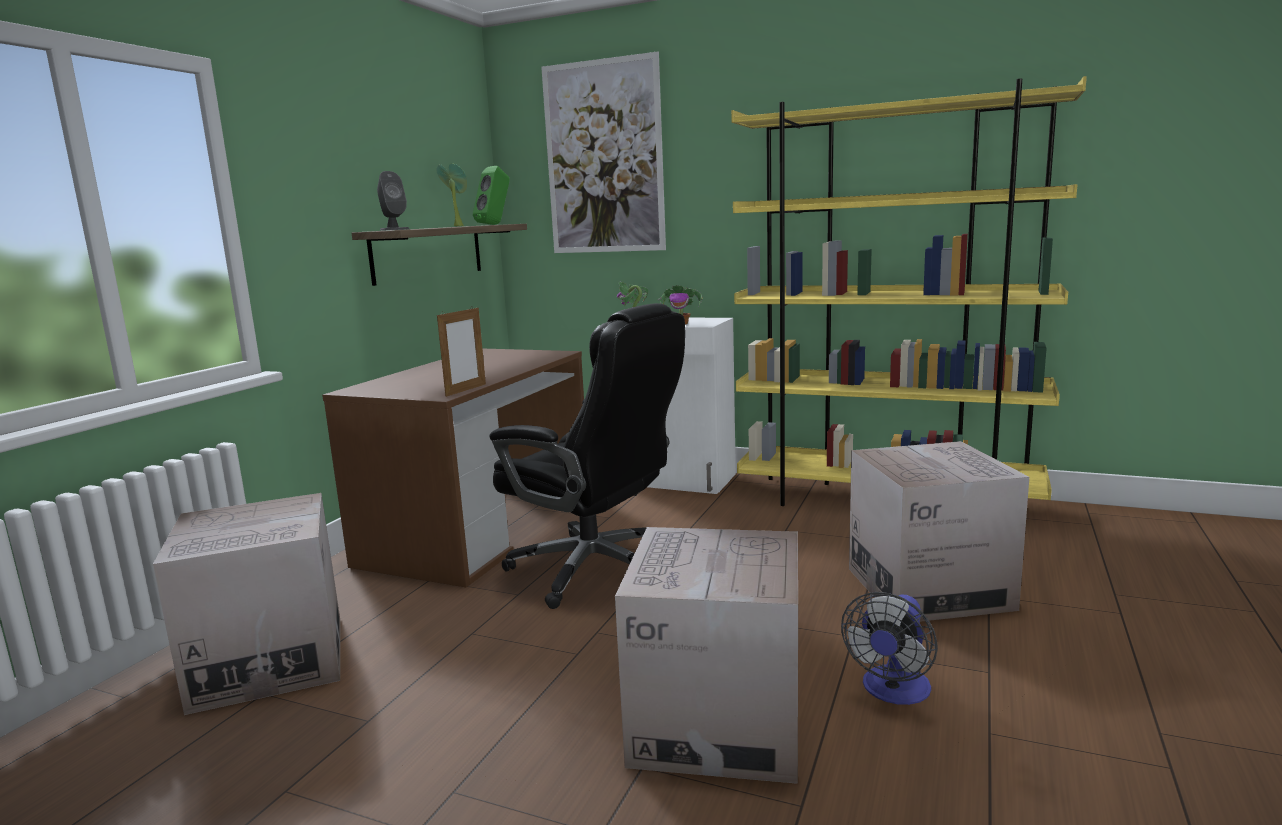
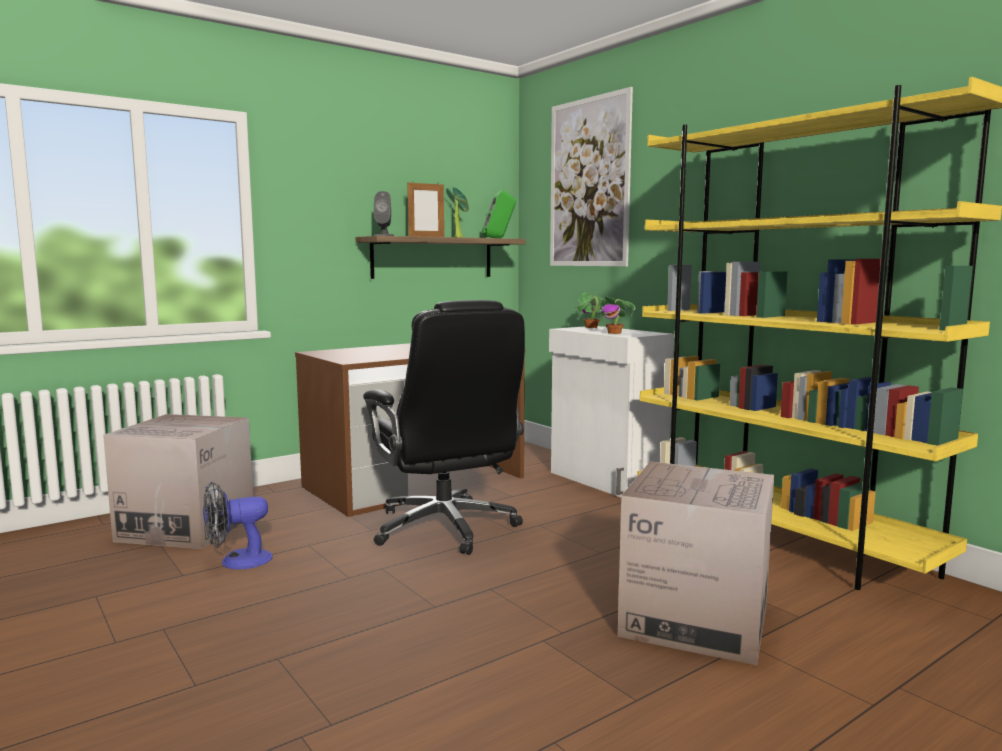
camera: 30 degrees right, 5 degrees down
picture frame [437,306,486,397] -> picture frame moved to [407,181,444,237]
cardboard box [615,527,798,784] -> none
fan [841,592,938,705] -> fan moved to [203,482,273,569]

